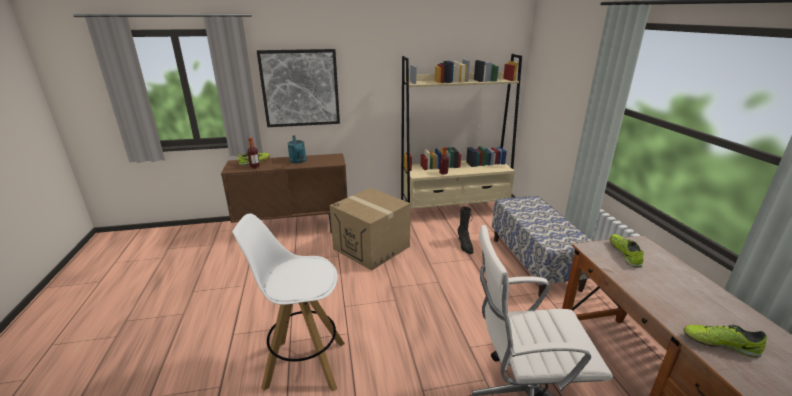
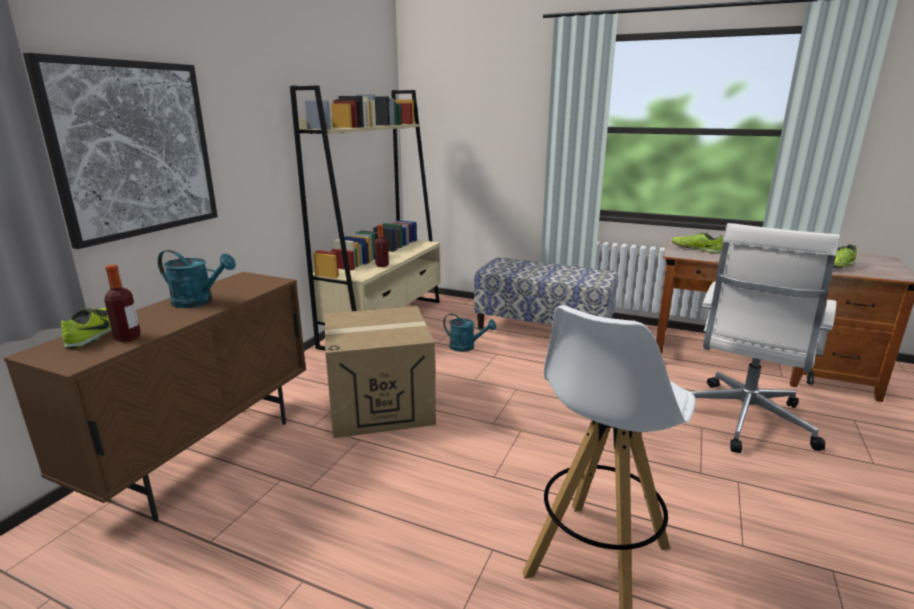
camera: 55 degrees left, 5 degrees down
black boot [457,206,473,254] -> turquoise watering can [443,314,497,352]

